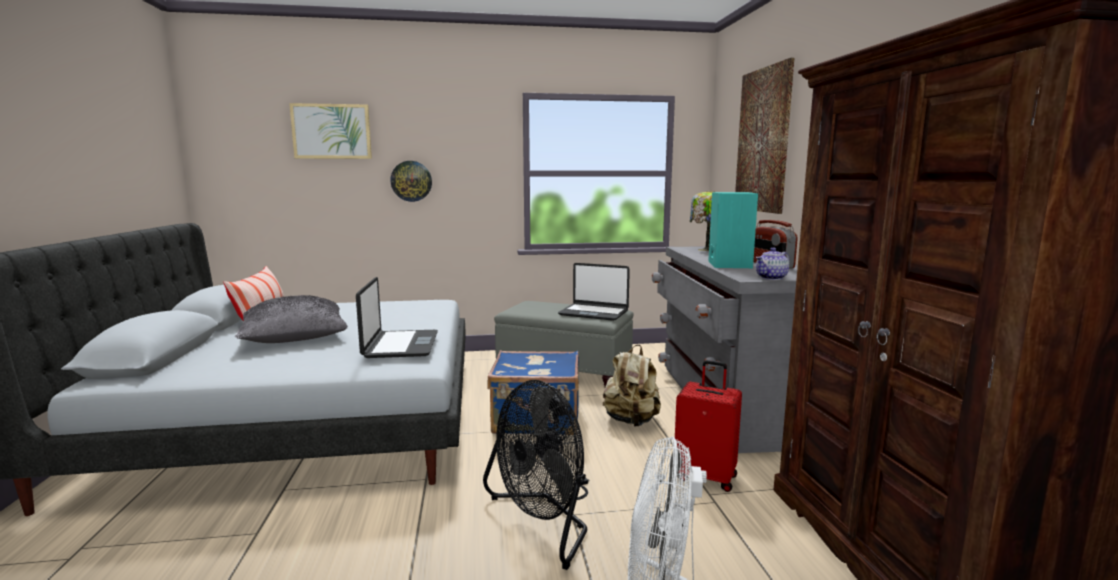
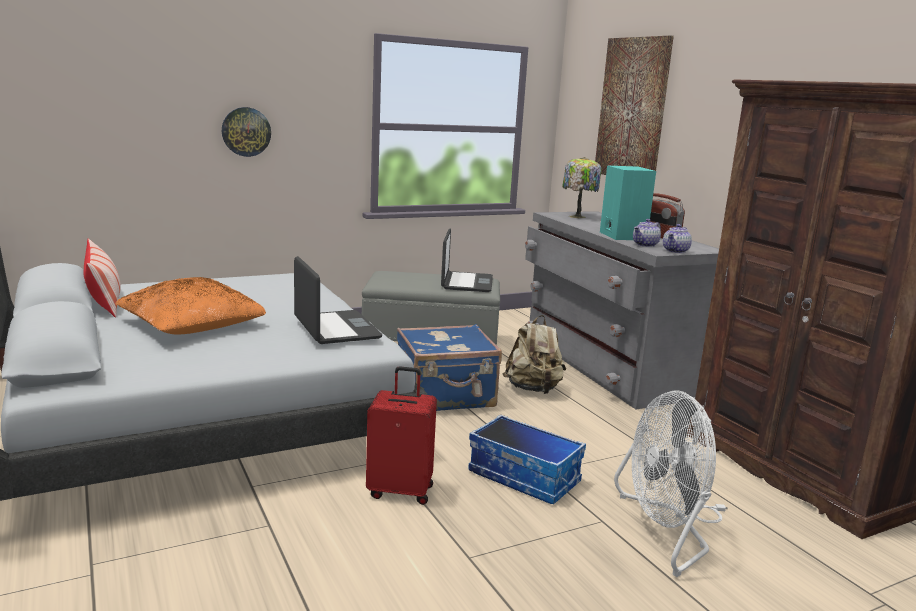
camera: 20 degrees left, 5 degrees up
grey pillow [235,295,348,343] -> orange pillow [116,277,266,334]
picture [289,103,372,159] -> none
black fan [483,380,589,570] -> storage box [468,415,586,504]
laptop [558,263,630,321] -> laptop turned 90 degrees counterclockwise [441,228,493,292]
red suitcase [675,360,742,492] -> red suitcase moved to [366,366,437,505]
none -> teapot [633,219,661,247]

